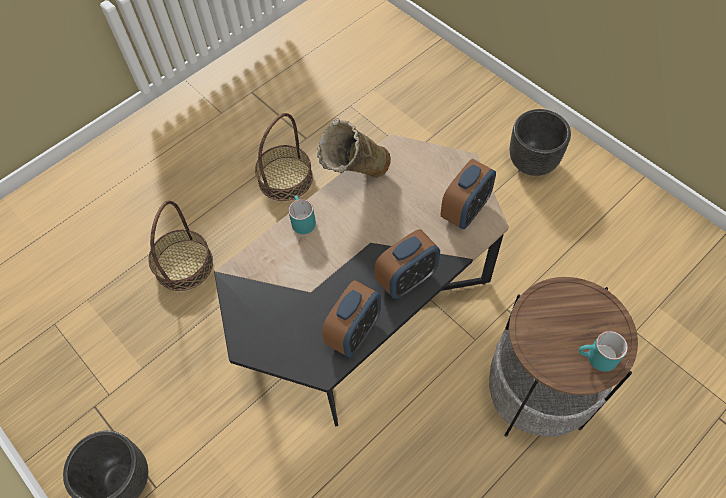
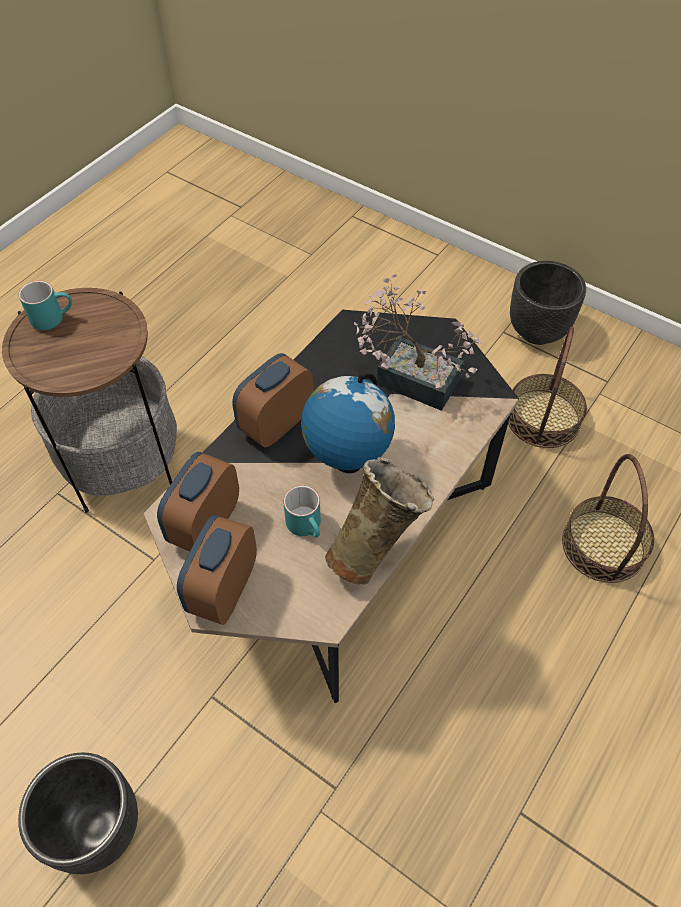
camera: 165 degrees right, 5 degrees down
basket [255,113,313,201] -> basket moved to [508,327,587,448]
turquoise mug [288,195,316,234] -> turquoise mug moved to [283,485,321,538]
alarm clock [322,280,381,357] -> alarm clock moved to [177,515,257,625]
none -> globe [301,373,395,473]
none -> potted plant [354,274,483,411]

